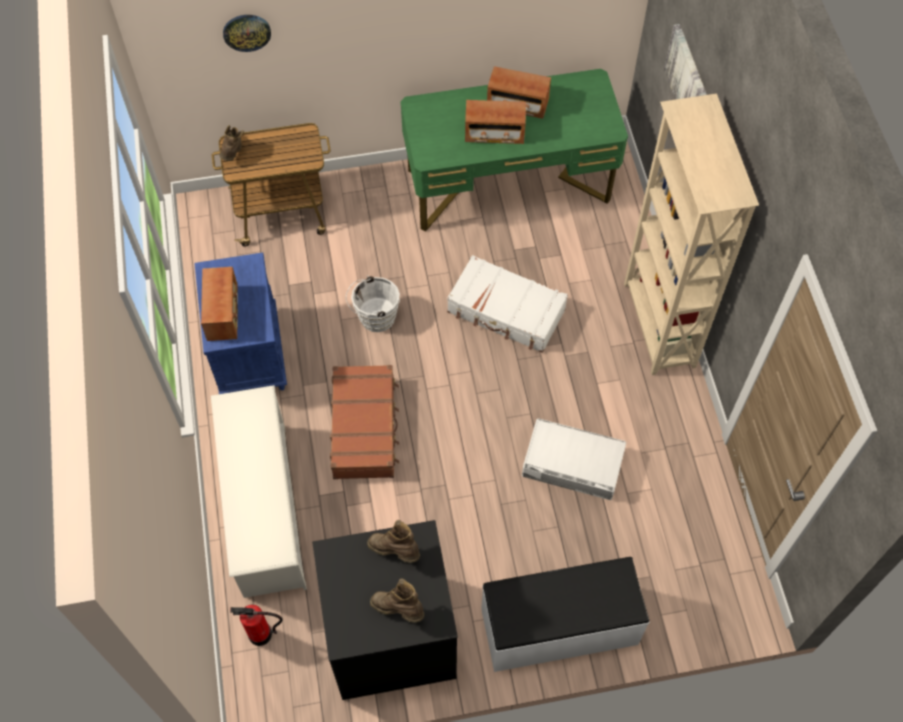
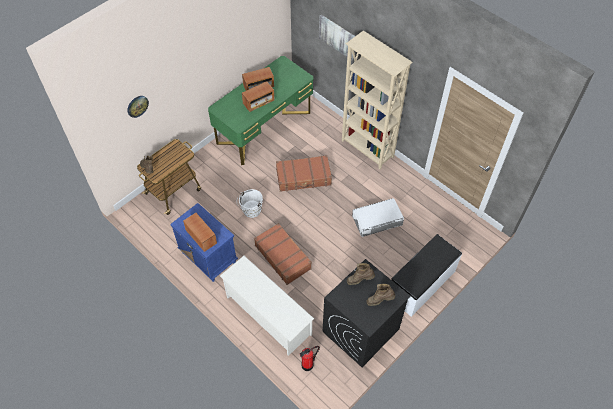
camera: 35 degrees left, 5 degrees down
white suitcase [447,255,568,353] -> brown suitcase [276,155,332,192]

